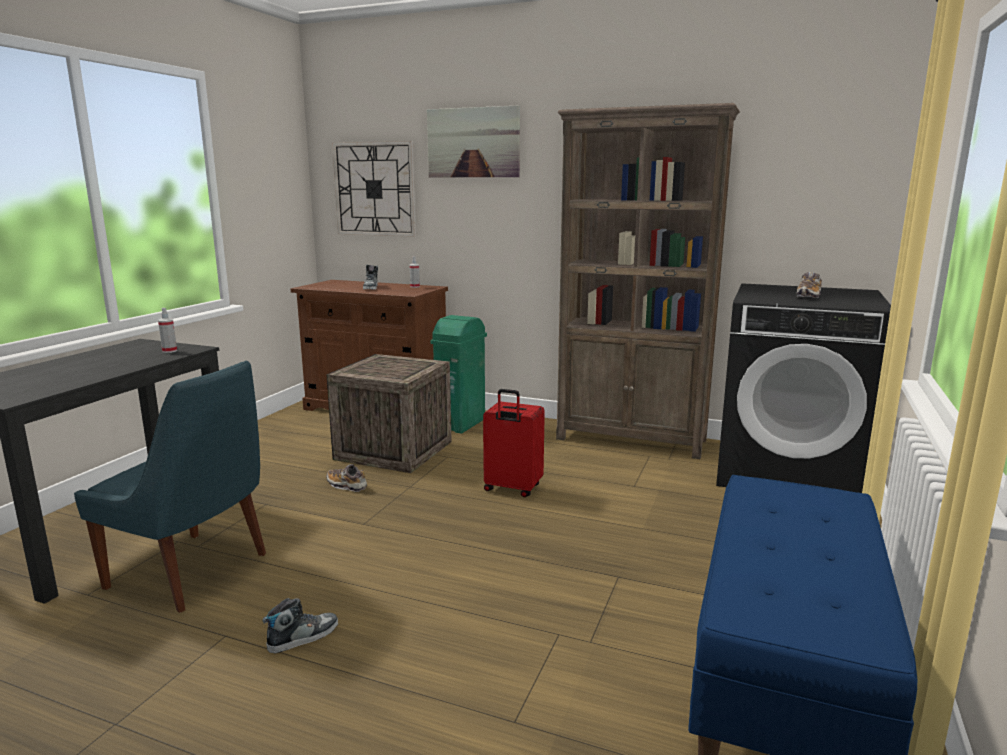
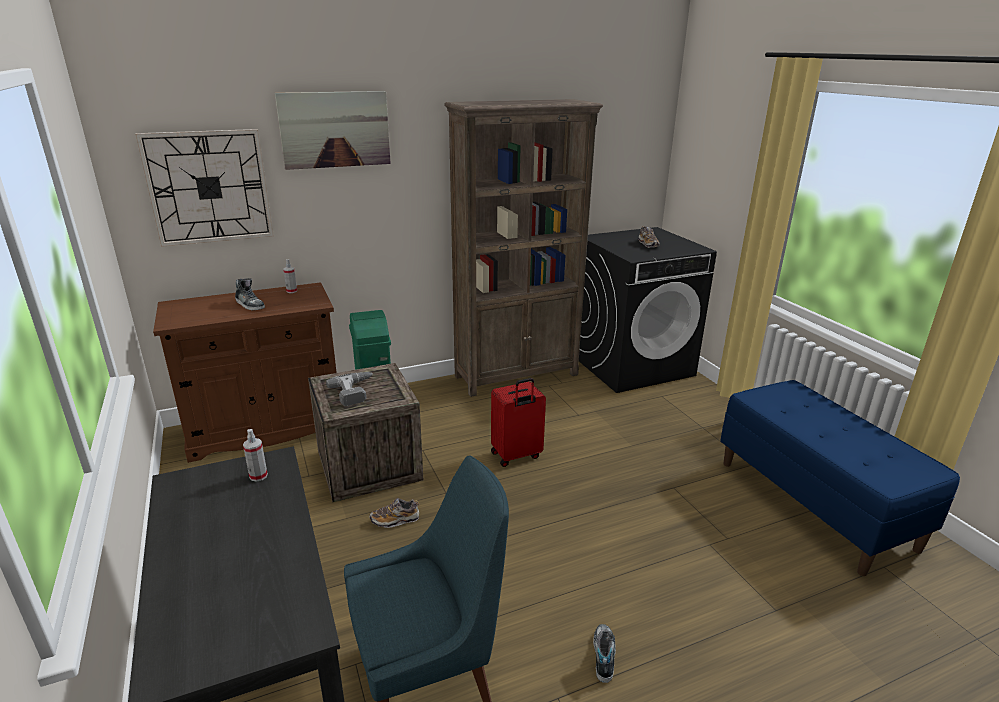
camera: 45 degrees left, 10 degrees up
none -> power drill [326,372,372,406]

